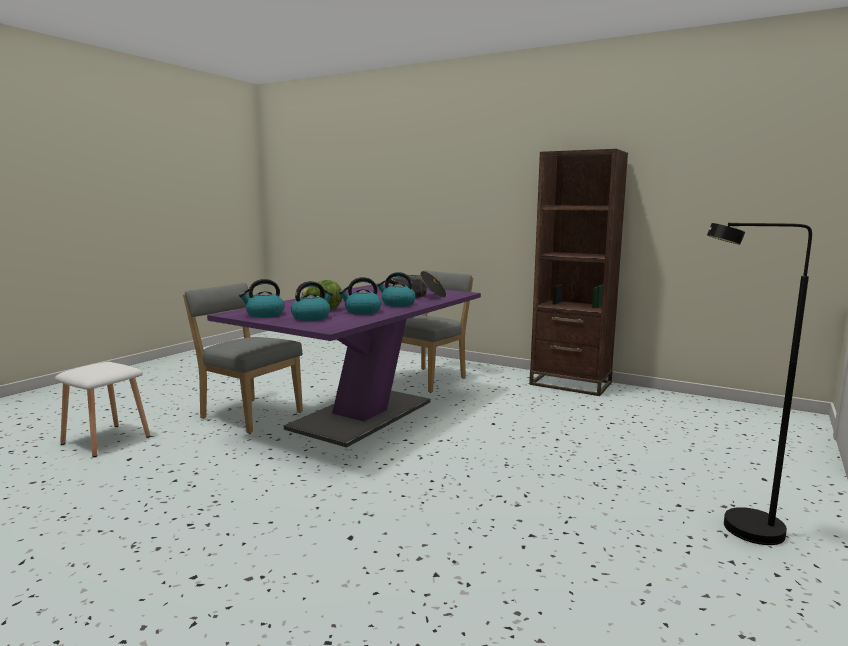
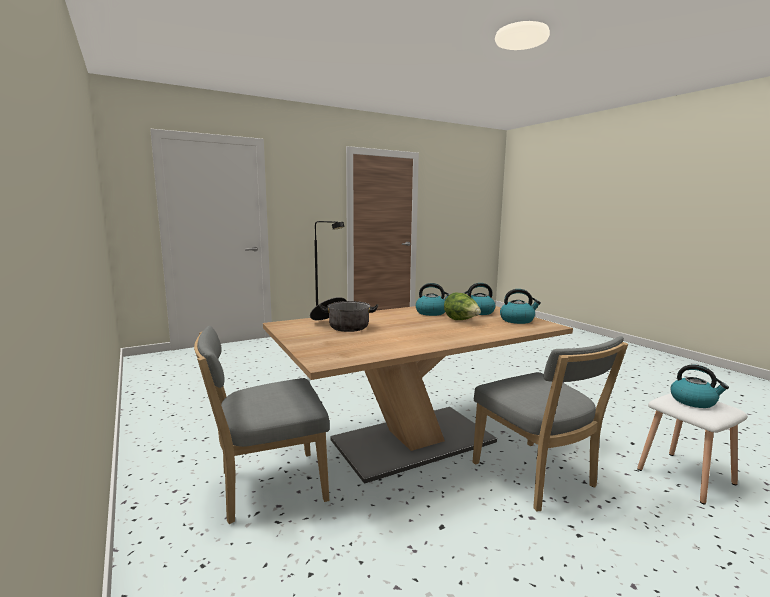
camera: 150 degrees left, 0 degrees up
purple dining table [207,283,481,447] -> brown dining table [263,306,573,484]
kettle [377,272,416,307] -> kettle moved to [671,365,729,408]
brown bookcase [529,149,628,396] -> none

